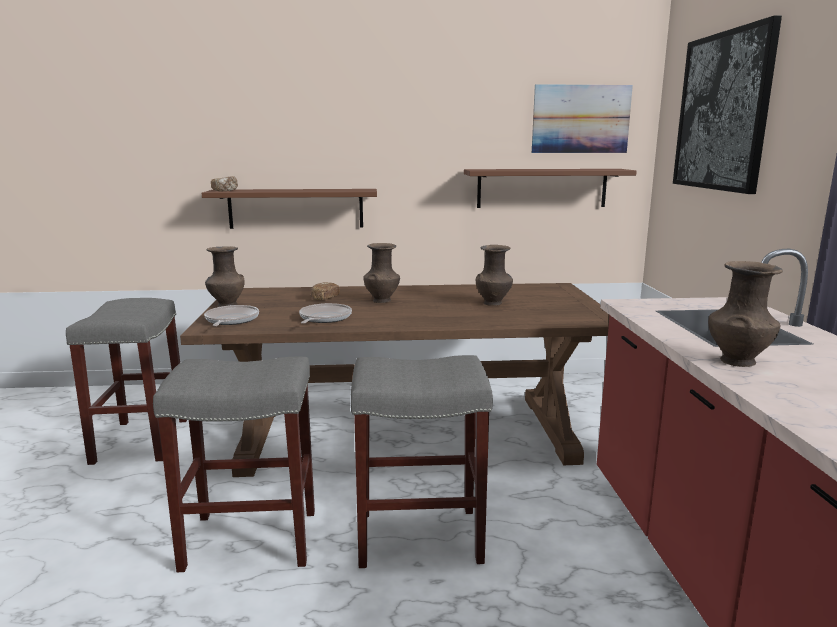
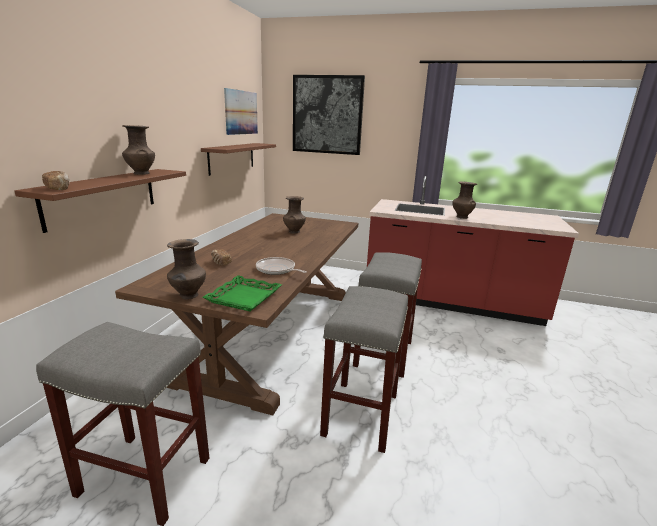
camera: 70 degrees left, 5 degrees up
frying pan [204,305,259,326] -> green tray [202,275,282,311]
brown vase [364,243,400,303] -> brown vase moved to [122,125,155,175]

